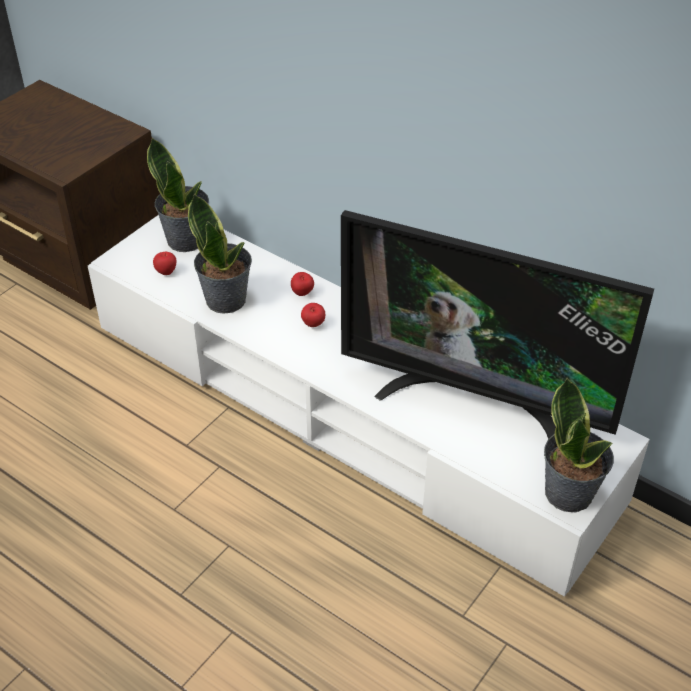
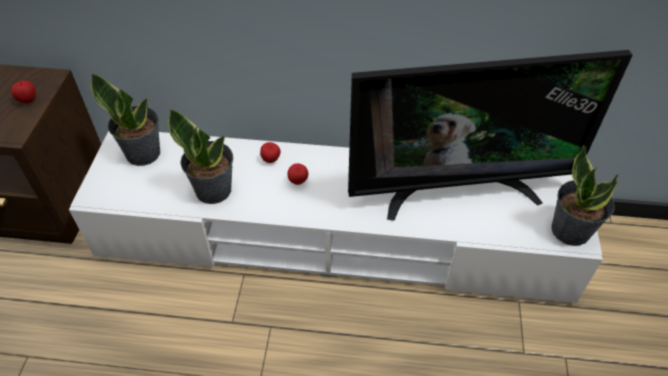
camera: 30 degrees left, 5 degrees up
apple [153,252,176,275] -> apple moved to [11,80,36,103]

